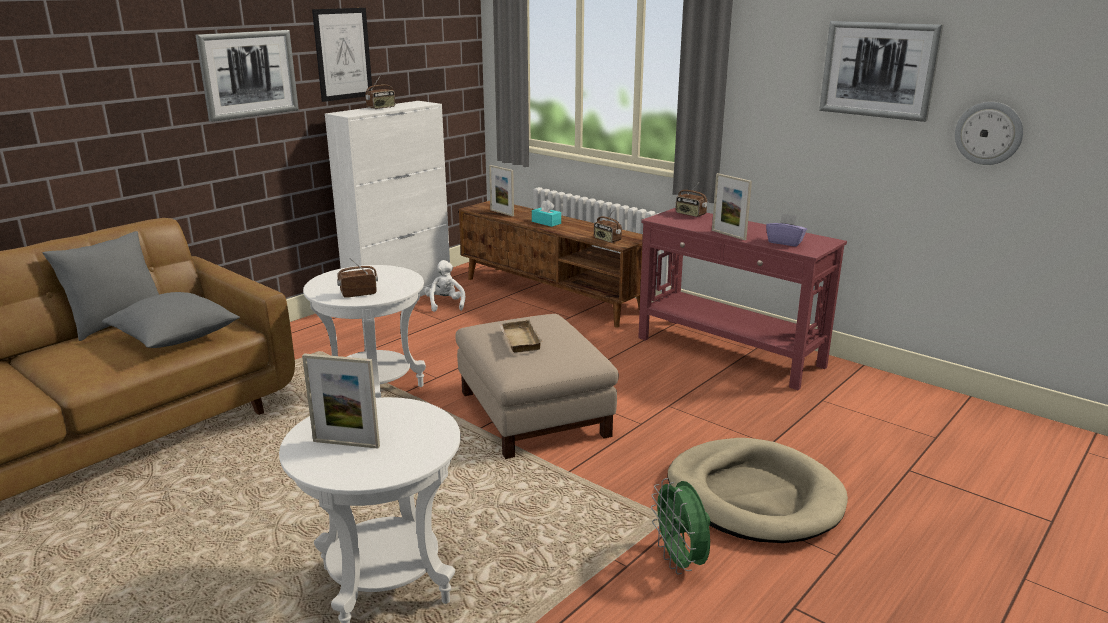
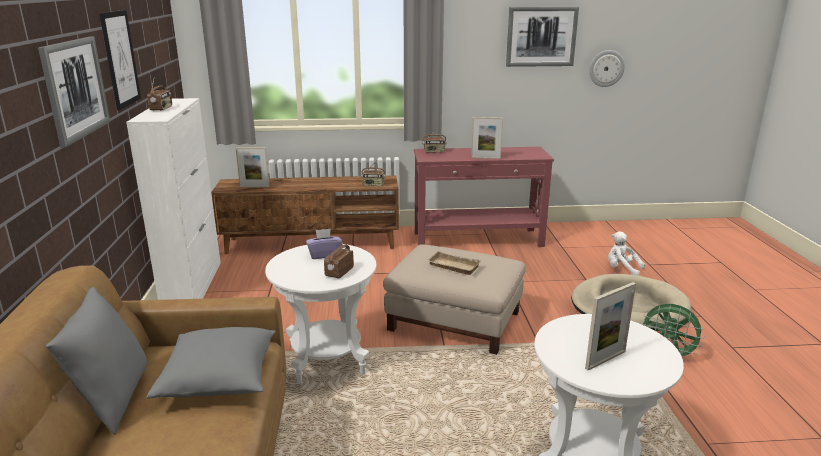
camera: 45 degrees left, 0 degrees up
white plush toy [424,260,465,312] -> white plush toy moved to [608,232,645,276]
turquoise tissue box [532,200,561,227] -> none
purple tissue box [766,214,807,246] -> purple tissue box moved to [306,229,342,259]

